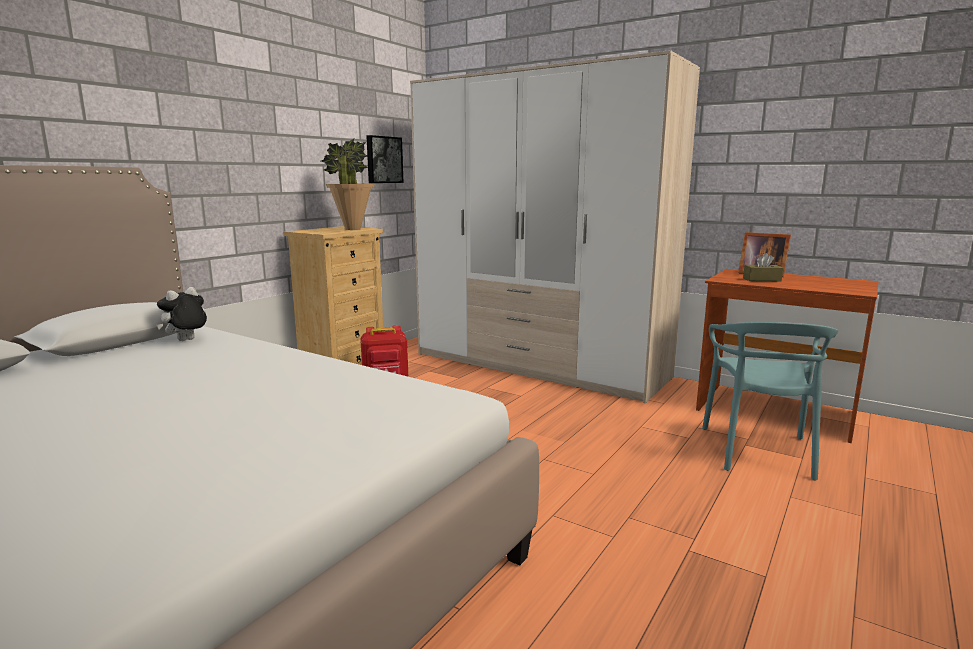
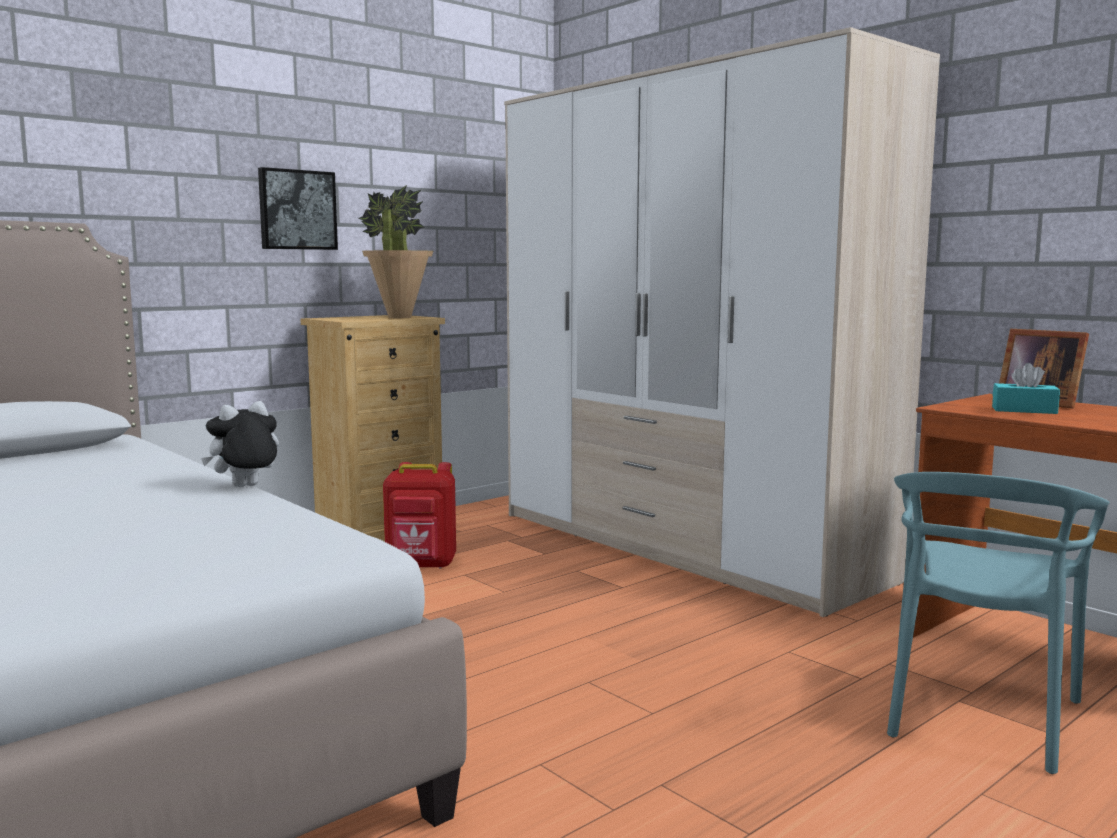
camera: 15 degrees right, 5 degrees down
plush toy [157,287,207,341] -> plush toy moved to [201,401,279,487]
picture [366,135,404,183] -> picture moved to [258,167,338,250]
brown tissue box [743,253,783,281] -> turquoise tissue box [992,363,1060,414]

